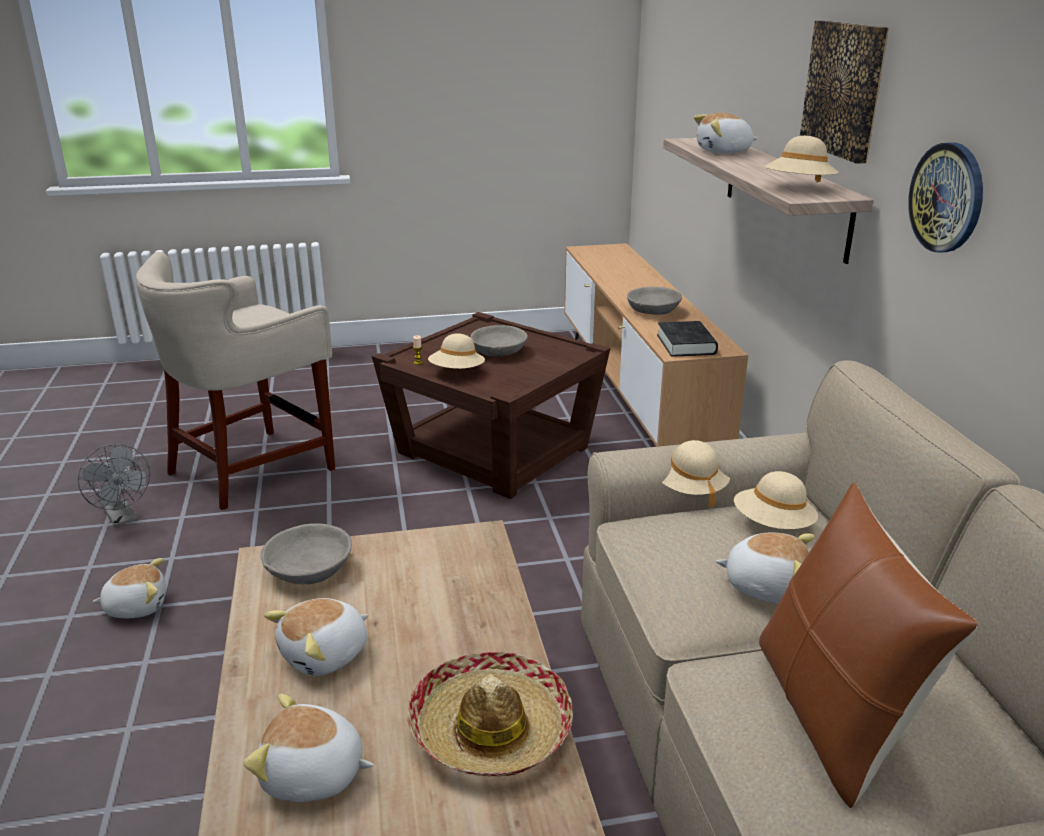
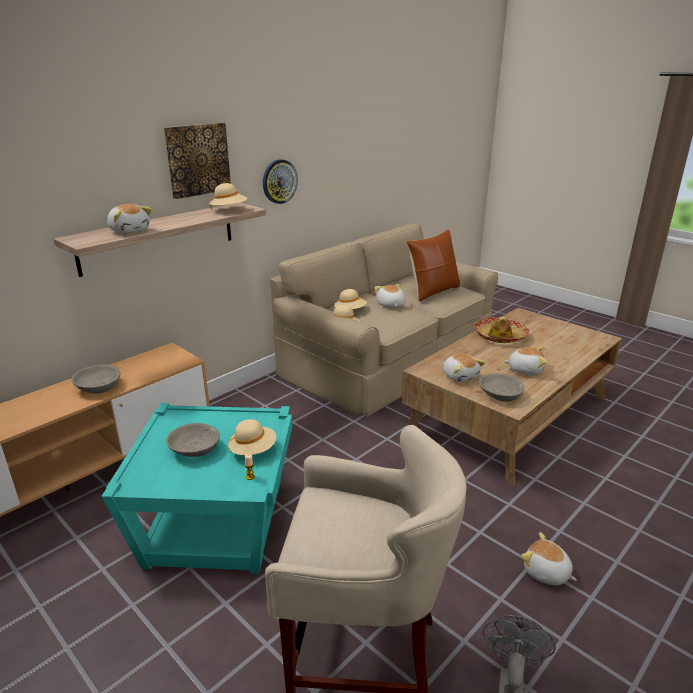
camera: 125 degrees left, 0 degrees up
plush toy [243,694,374,802] -> plush toy moved to [443,354,485,382]
brown side table [372,312,610,499] -> turquoise side table [101,403,292,574]
black book [657,321,718,357] -> none

